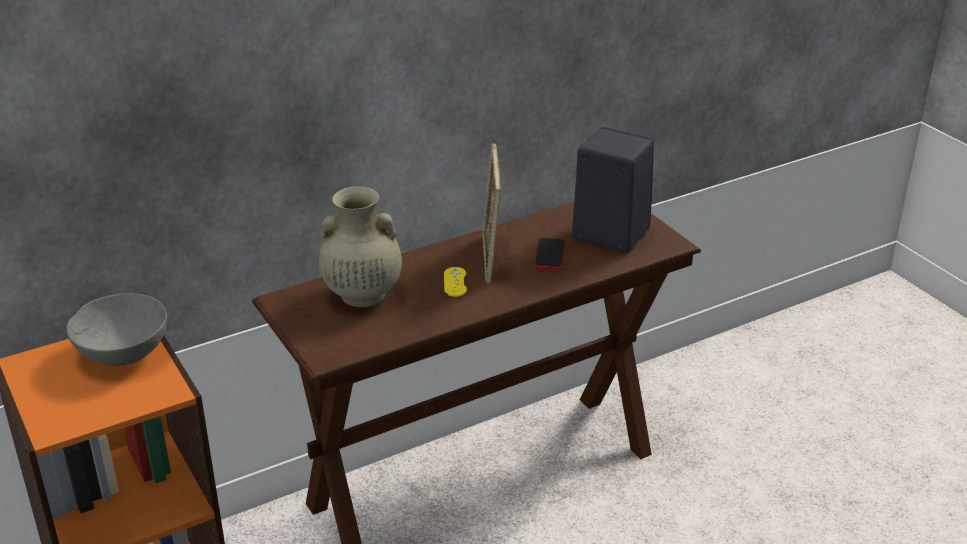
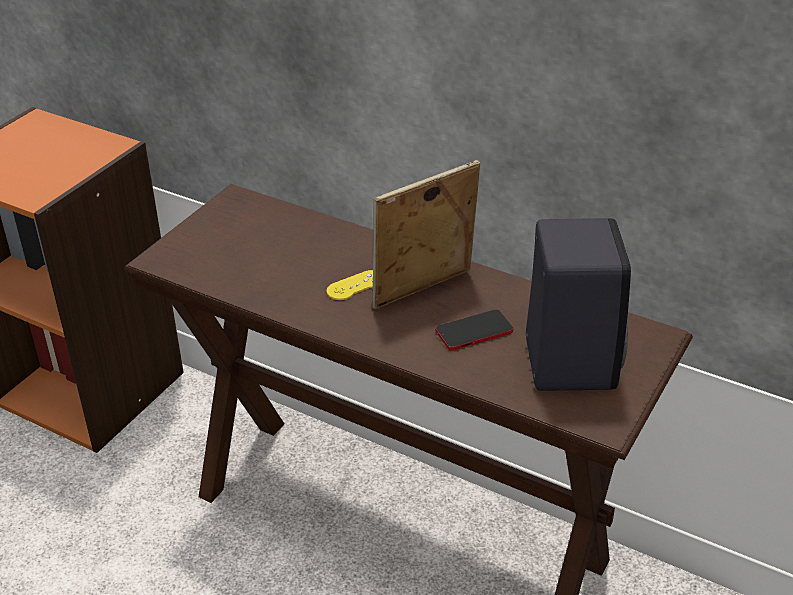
camera: 60 degrees right, 5 degrees up
grey bowl [66,293,167,366] -> none
beige vase [319,186,402,307] -> none

